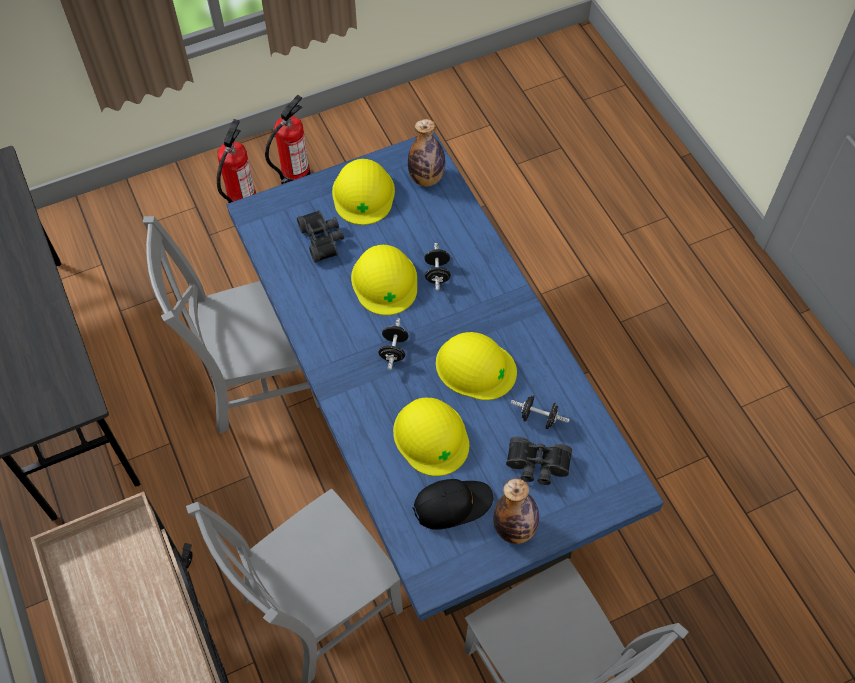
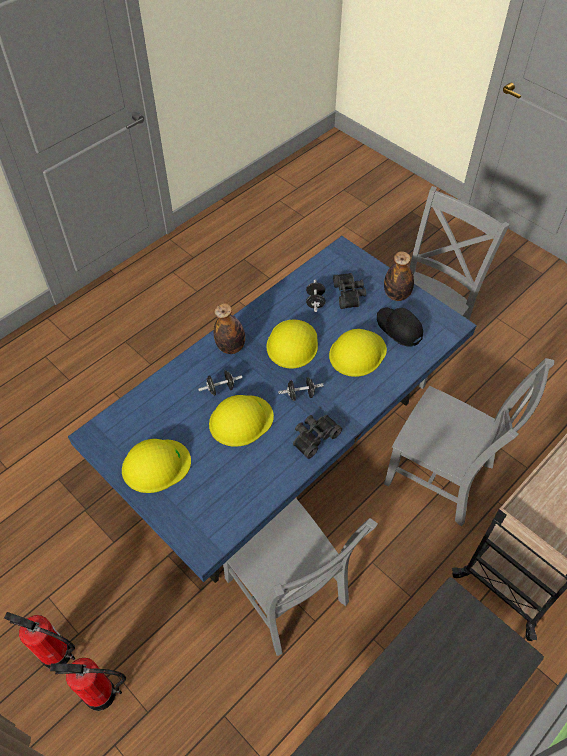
camera: 110 degrees left, 5 degrees down
black binoculars [297,210,344,263] -> black binoculars moved to [293,415,342,459]
bottle [408,119,445,186] -> bottle moved to [213,303,245,354]

